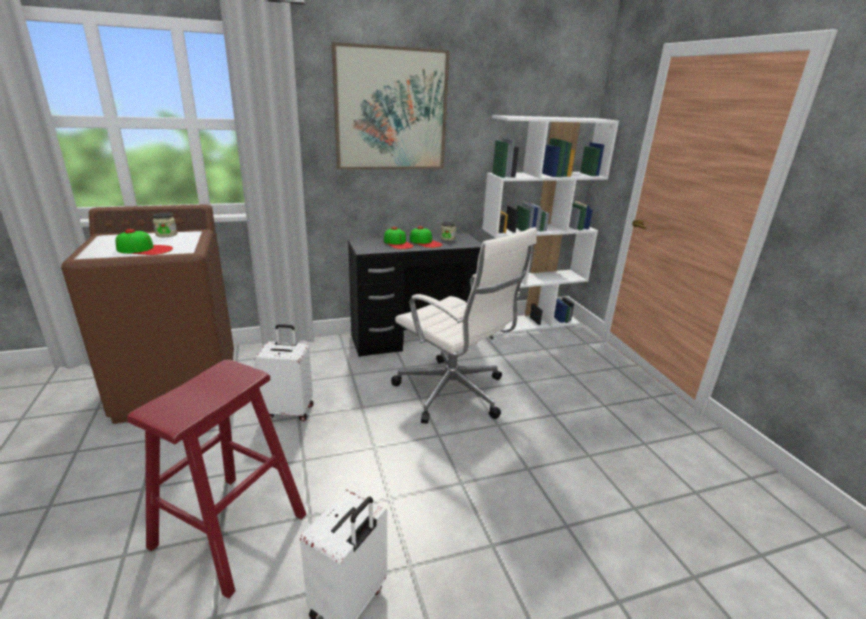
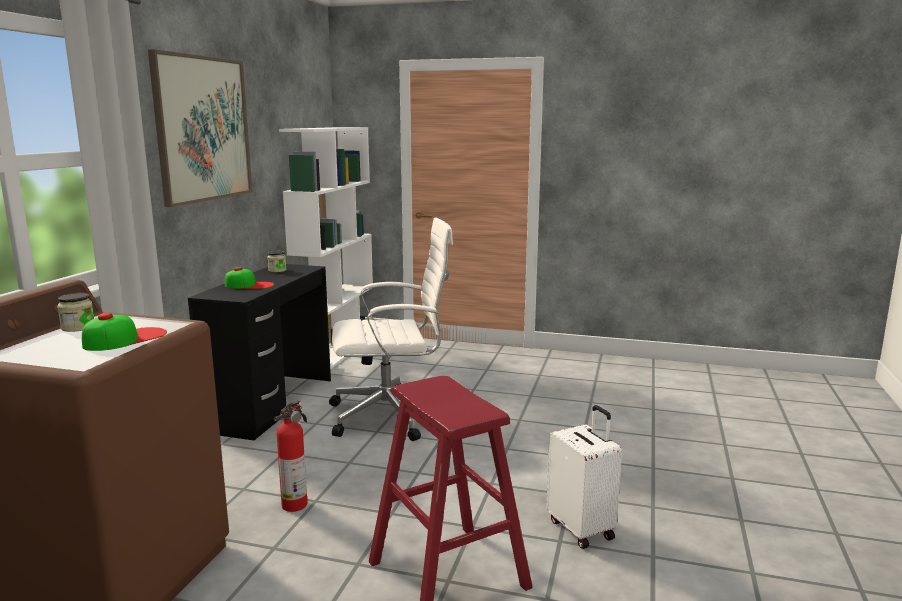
camera: 55 degrees left, 10 degrees down
white suitcase [254,324,314,421] -> fire extinguisher [274,400,307,512]
cap [410,226,443,248] -> none

